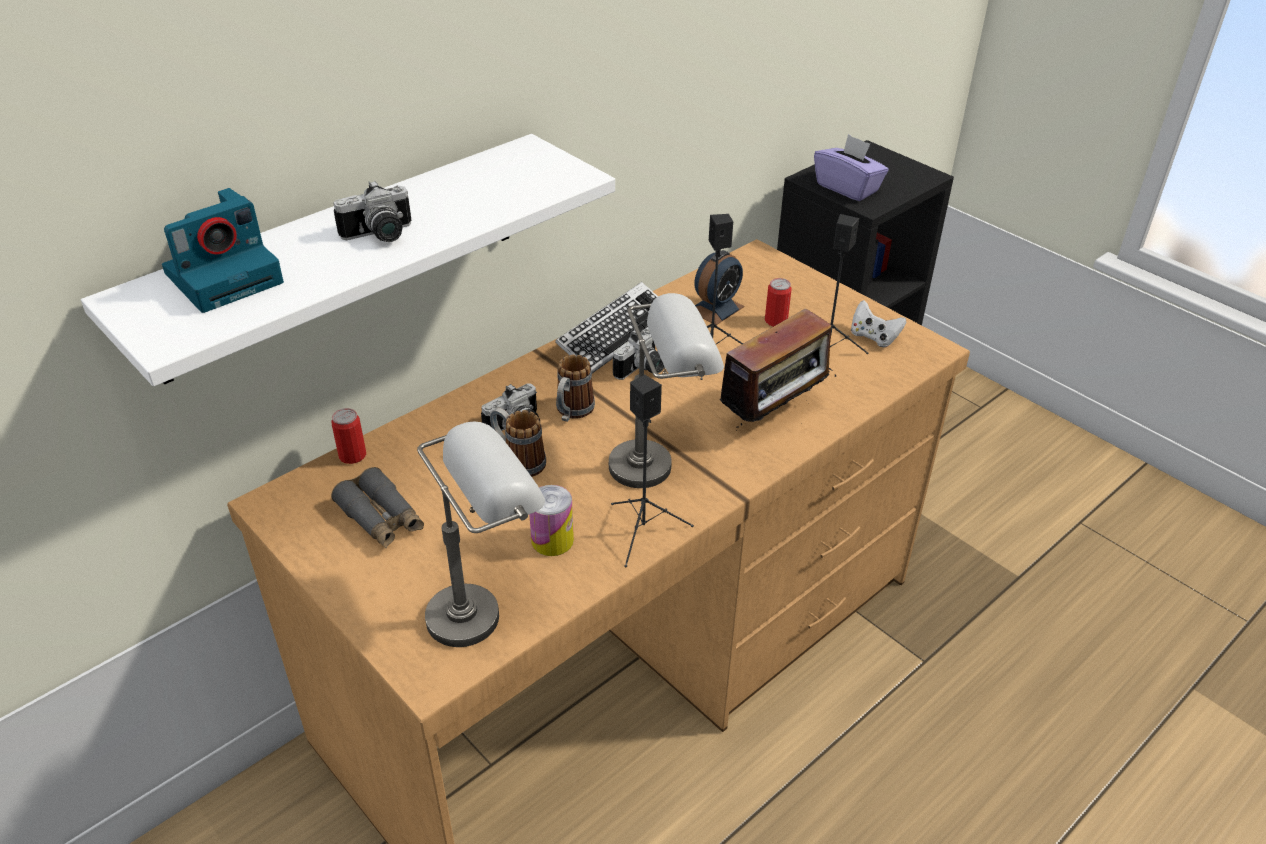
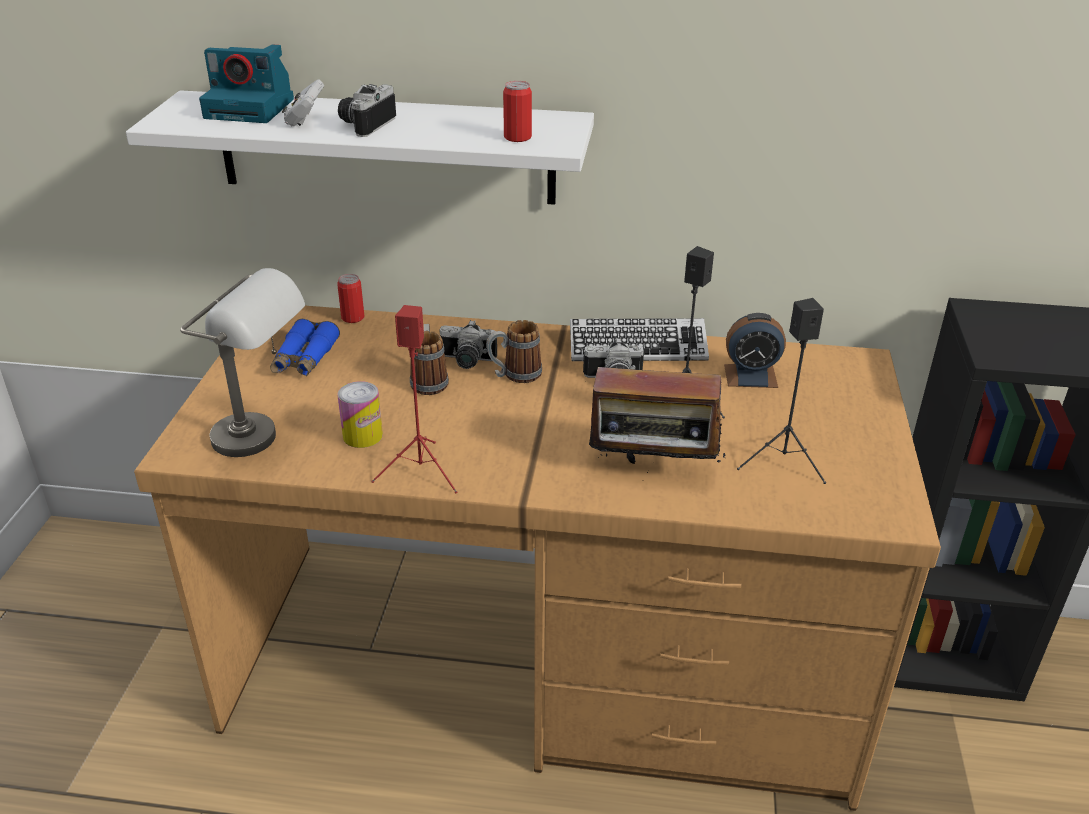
camera: 50 degrees right, 5 degrees down
grey binoculars [331,467,424,548] -> blue binoculars [270,319,340,376]
camera [333,180,412,242] -> camera turned 90 degrees clockwise [338,84,396,137]
grey table lamp [609,293,724,488] -> none
black speaker [611,375,694,567] -> red speaker [371,305,458,493]
can [765,278,792,327] -> can moved to [503,81,532,142]
purple tissue box [814,134,889,201] -> none
white game controller [851,300,906,347] -> white game controller moved to [282,79,324,126]

